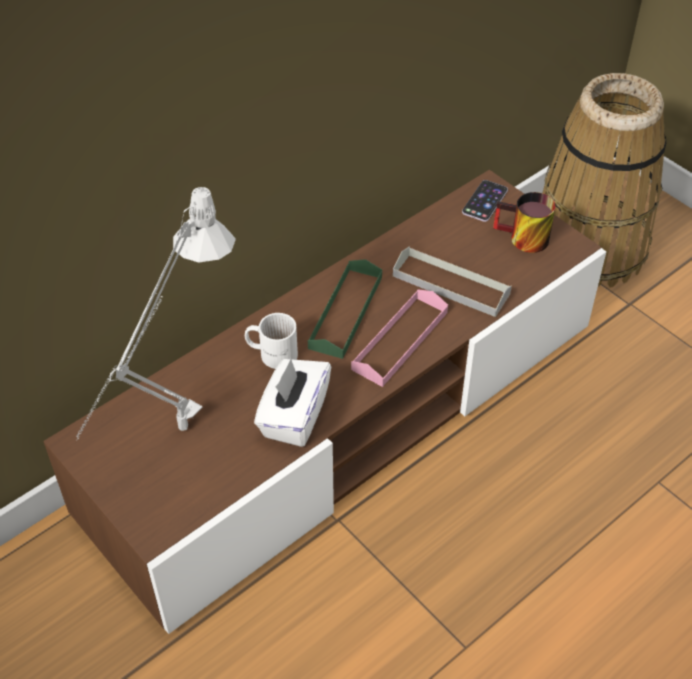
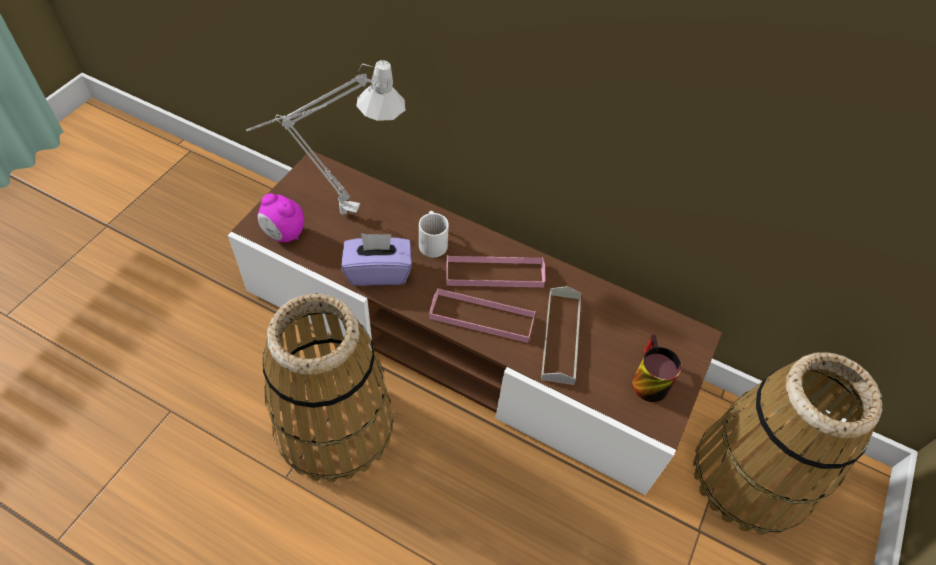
camera: 65 degrees right, 5 degrees up
white tissue box [254,359,331,447] -> purple tissue box [341,233,412,286]
green tray [308,259,382,359] -> pink tray [446,255,545,287]
phone [462,180,508,222] -> none
none -> alarm clock [258,193,304,242]
none -> basket [263,293,393,482]

